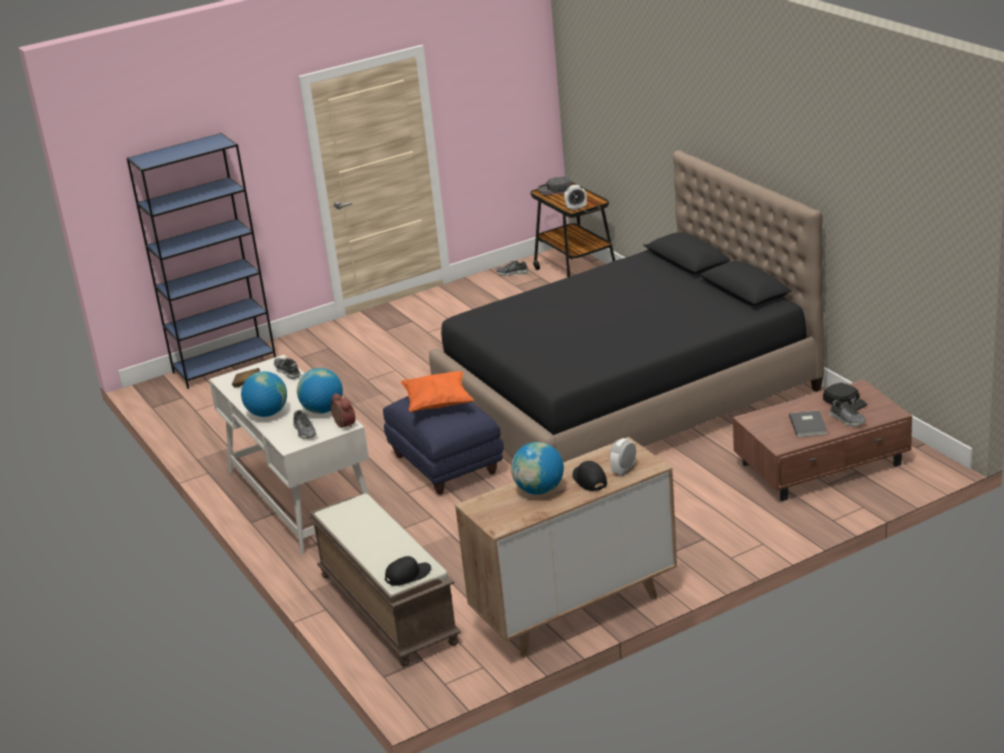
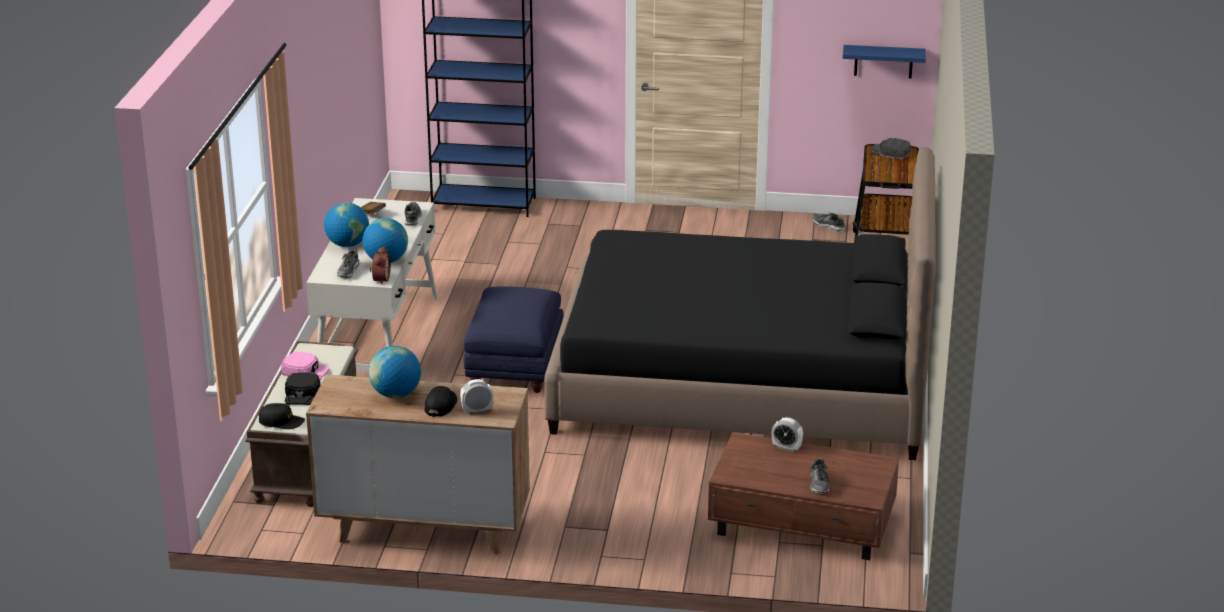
camera: 35 degrees right, 0 degrees up
orange pillow [401,371,474,412] -> none
alarm clock [564,185,587,210] -> alarm clock moved to [772,417,803,452]
grey book [789,411,827,437] -> none
black cap [823,383,867,411] -> black cap moved to [285,372,320,405]
none -> pink cap [281,352,330,380]
none -> blue shelf [843,45,926,78]

